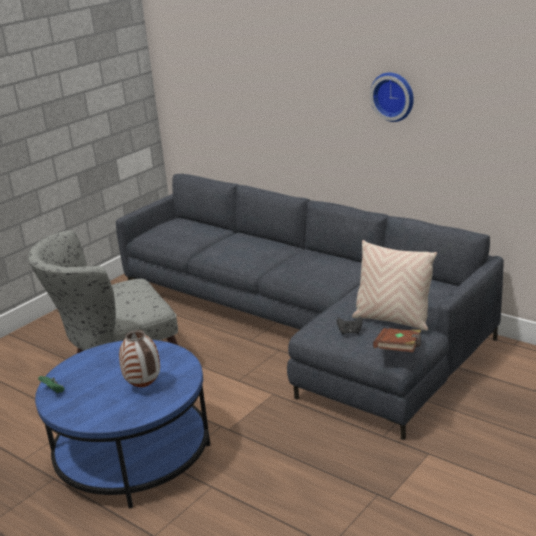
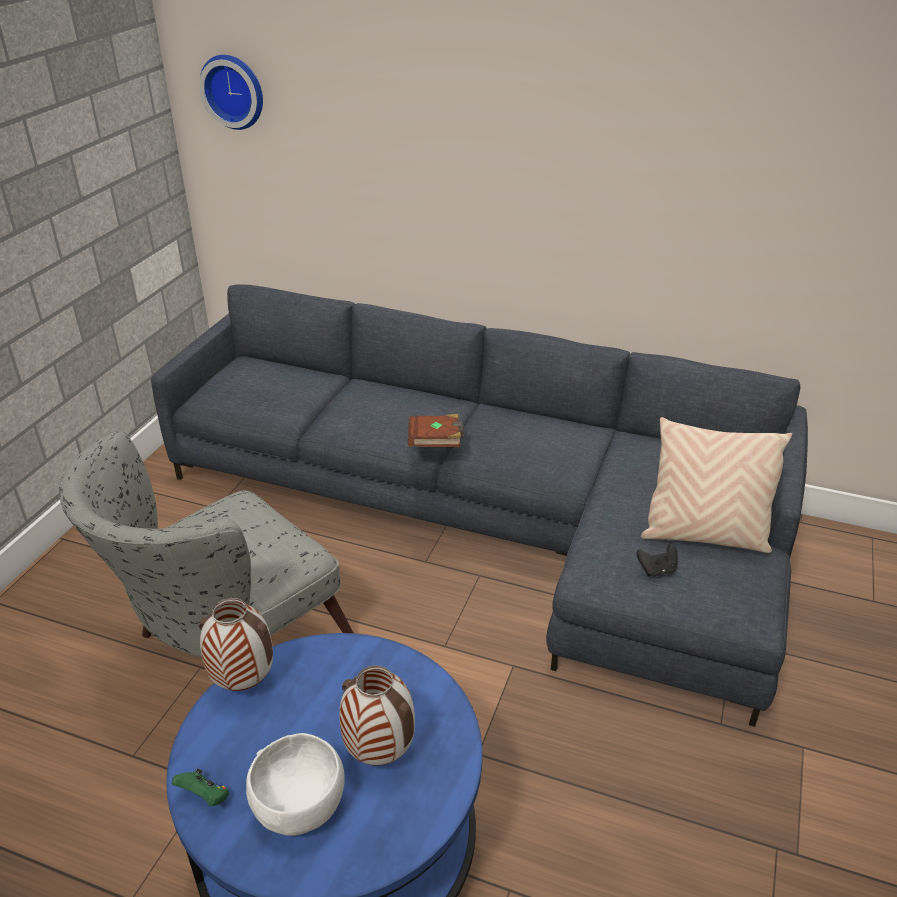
camera: 20 degrees left, 10 degrees up
wall clock [370,73,414,122] -> wall clock moved to [199,55,263,130]
brown book [373,328,421,352] -> brown book moved to [408,414,464,448]
none -> vase [199,597,273,691]
none -> white bowl [246,733,345,836]

